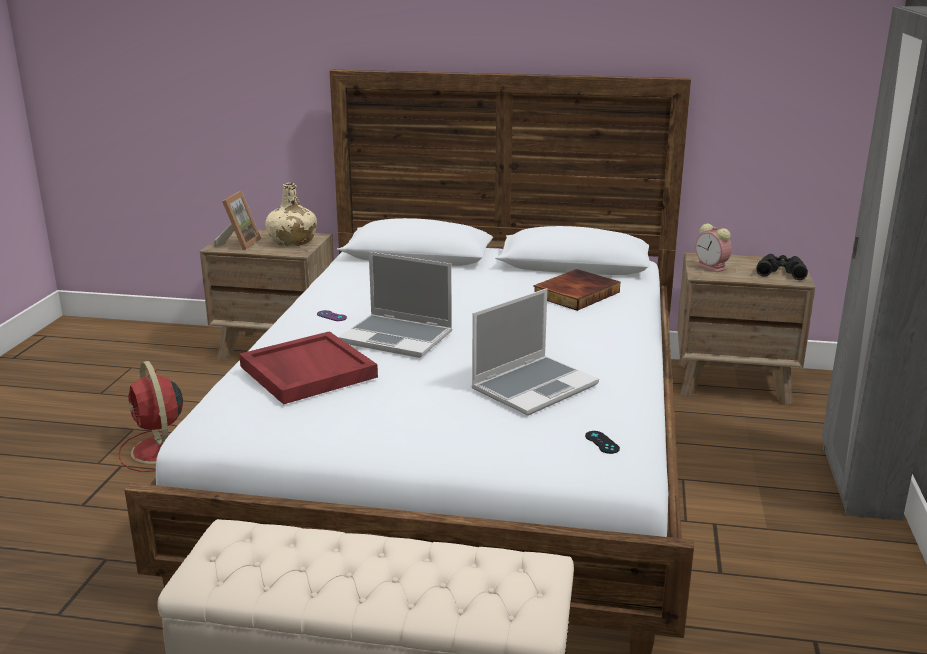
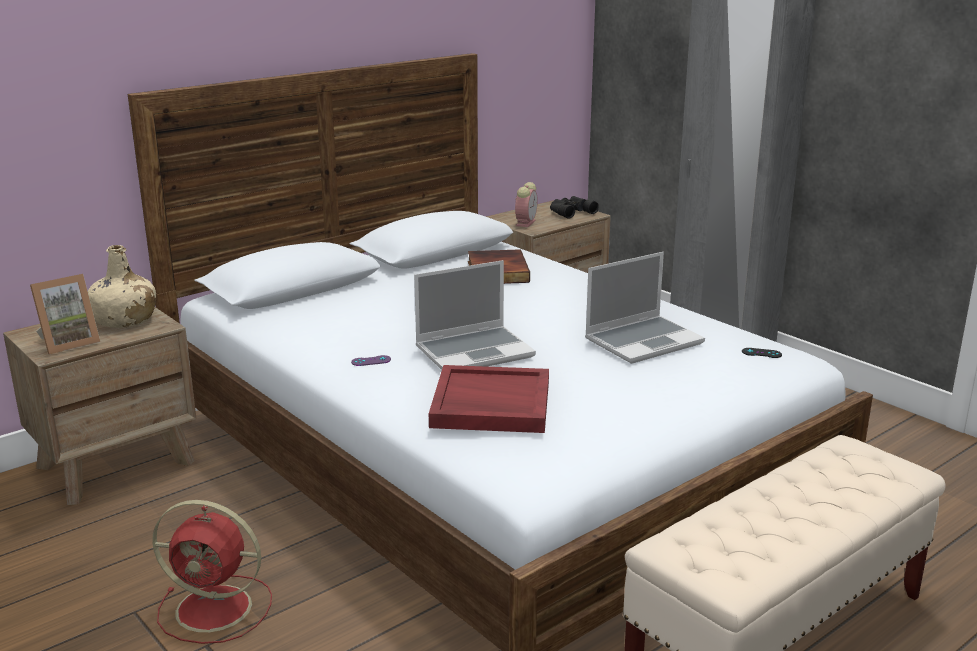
camera: 50 degrees left, 0 degrees up
picture frame [214,191,261,250] -> picture frame turned 90 degrees clockwise [30,274,100,354]
laptop [471,288,599,416] -> laptop turned 60 degrees clockwise [585,252,705,364]
alarm clock [695,224,732,272] -> alarm clock turned 75 degrees counterclockwise [515,182,538,227]

